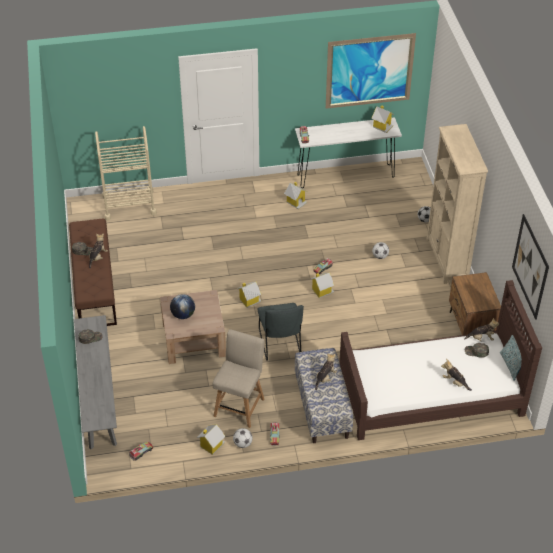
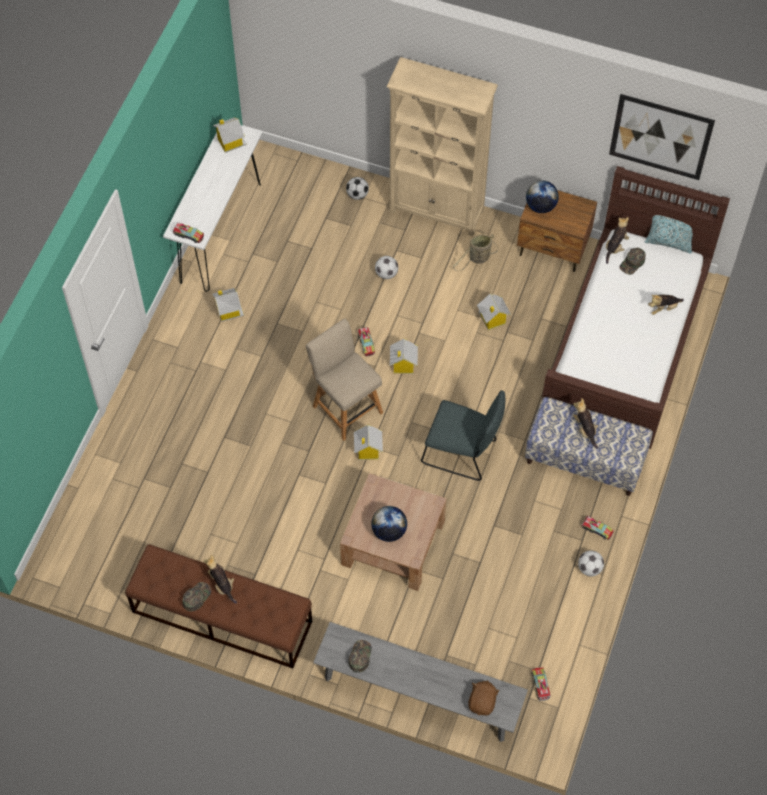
camera: 60 degrees left, 15 degrees up
beige cart [95,126,157,221] -> none
toy house [196,424,226,455] -> toy house moved to [477,294,511,330]
beige chair [213,329,264,428] -> beige chair moved to [306,319,383,441]
picture [326,33,416,109] -> none
none -> basket [453,234,499,271]
none -> brown plush toy [468,681,500,716]
none -> globe [526,181,559,213]

